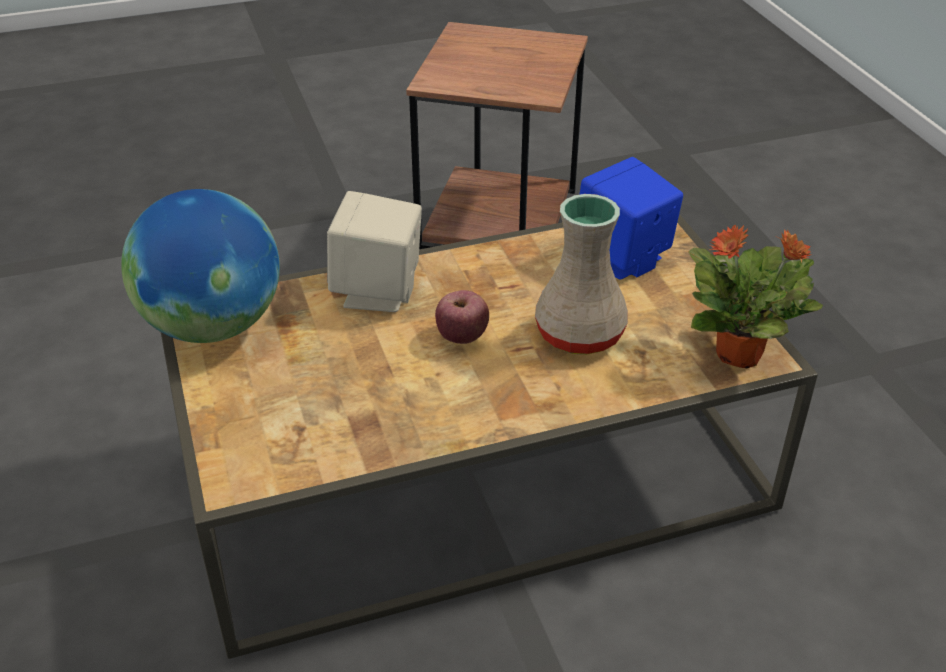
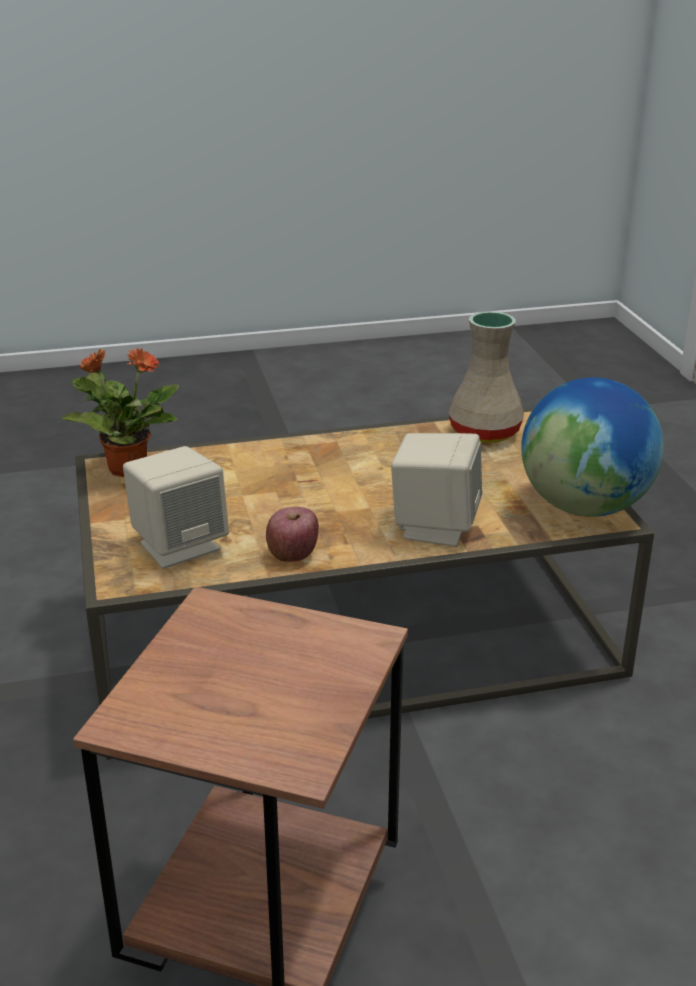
camera: 175 degrees left, 10 degrees down
apple [435,290,489,344] -> apple moved to [266,507,319,562]
beige vase [535,194,628,355] -> beige vase moved to [448,311,524,443]
blue speaker [579,157,683,280] -> beige speaker [123,446,229,568]

